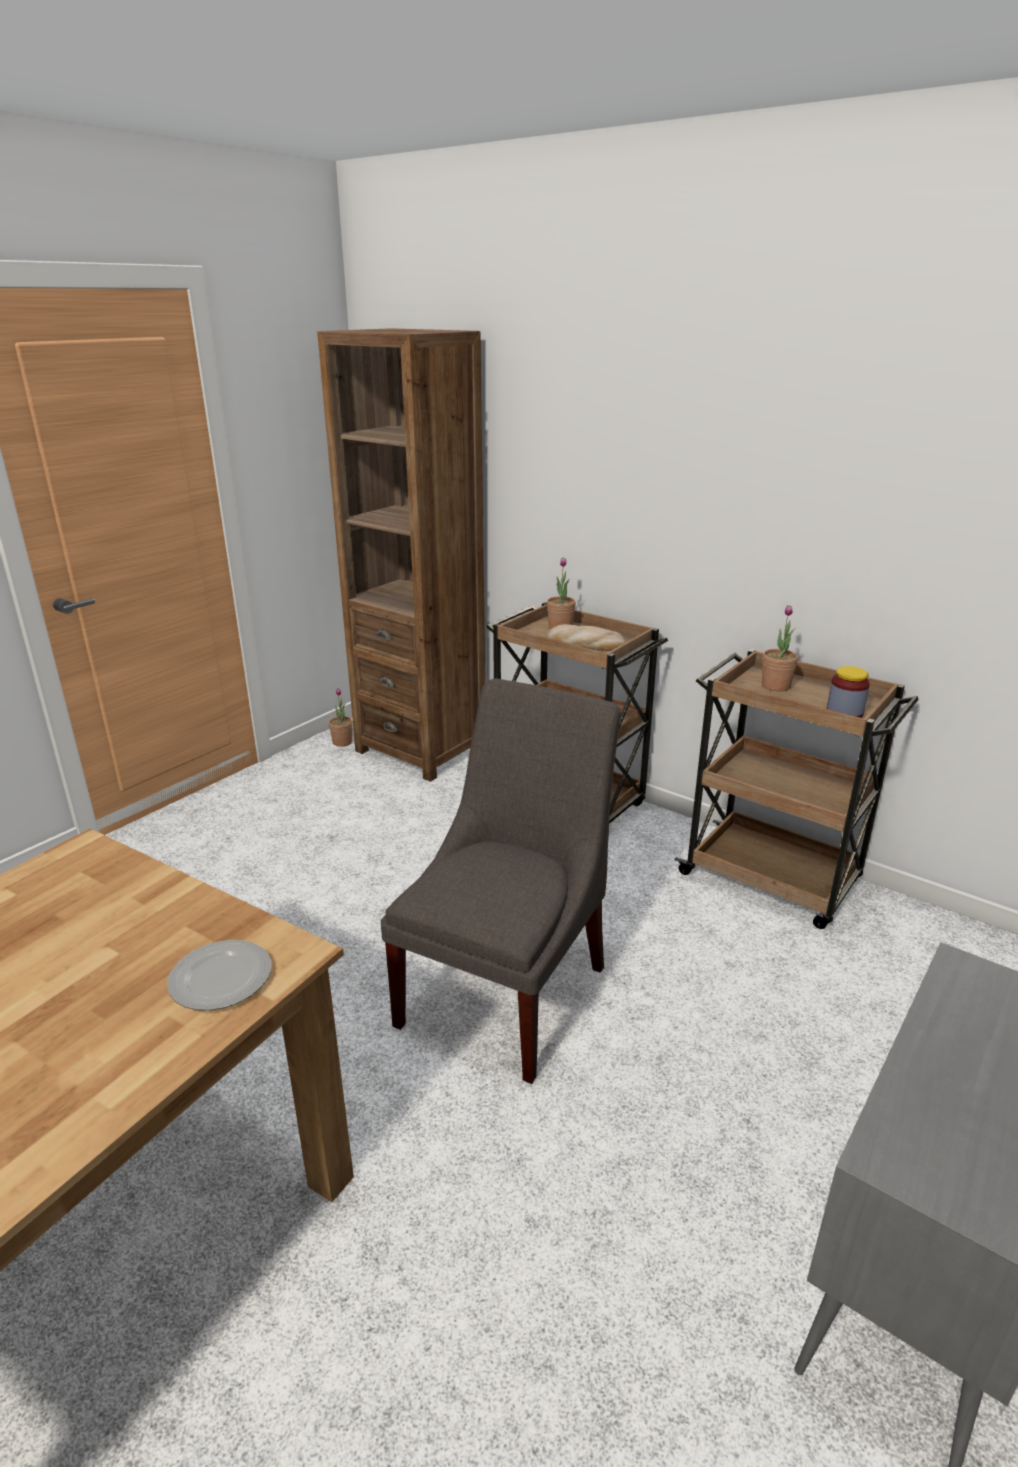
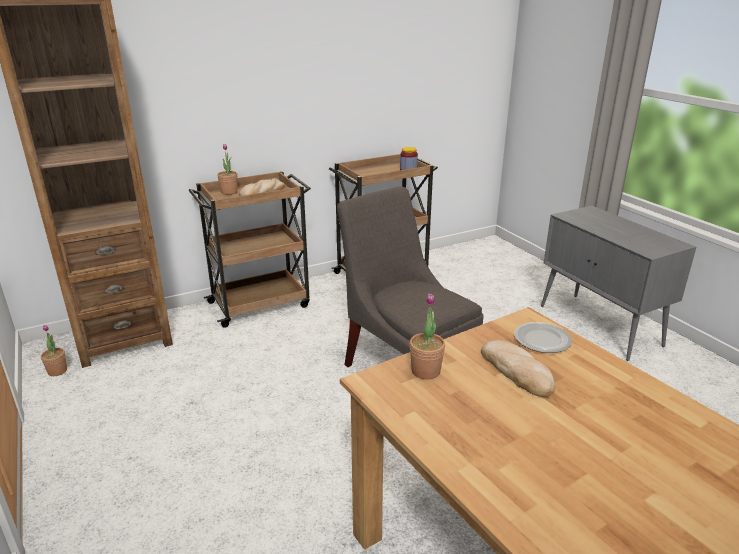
camera: 65 degrees left, 0 degrees up
potted plant [762,605,798,691] -> potted plant moved to [410,294,445,379]
none -> bread [481,340,555,397]

